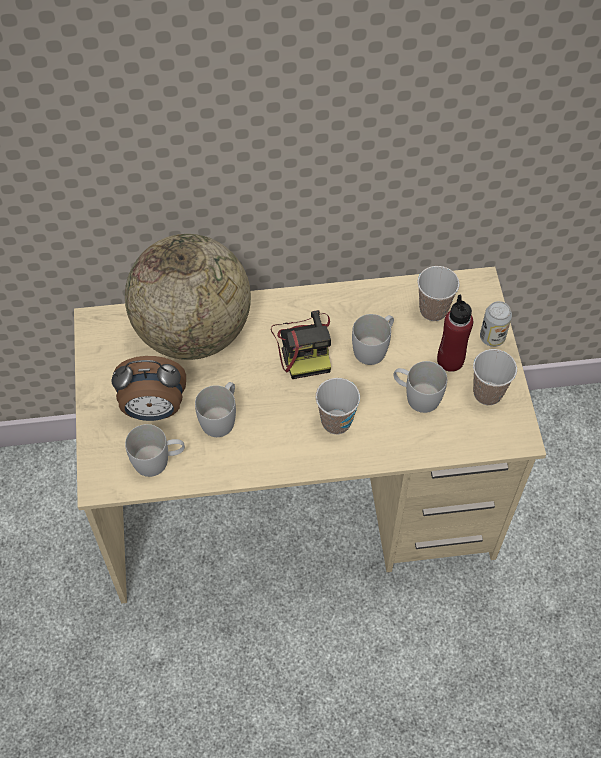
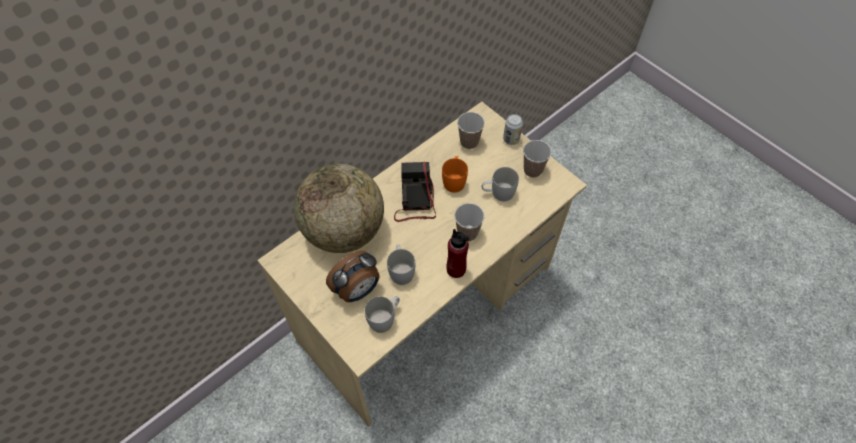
camera: 35 degrees left, 0 degrees up
camera [271,310,331,379] -> camera turned 135 degrees counterclockwise [394,161,436,222]
white mug [352,314,394,365] -> orange mug [442,156,468,193]
red bottle [437,294,473,372] -> red bottle moved to [446,229,469,278]

